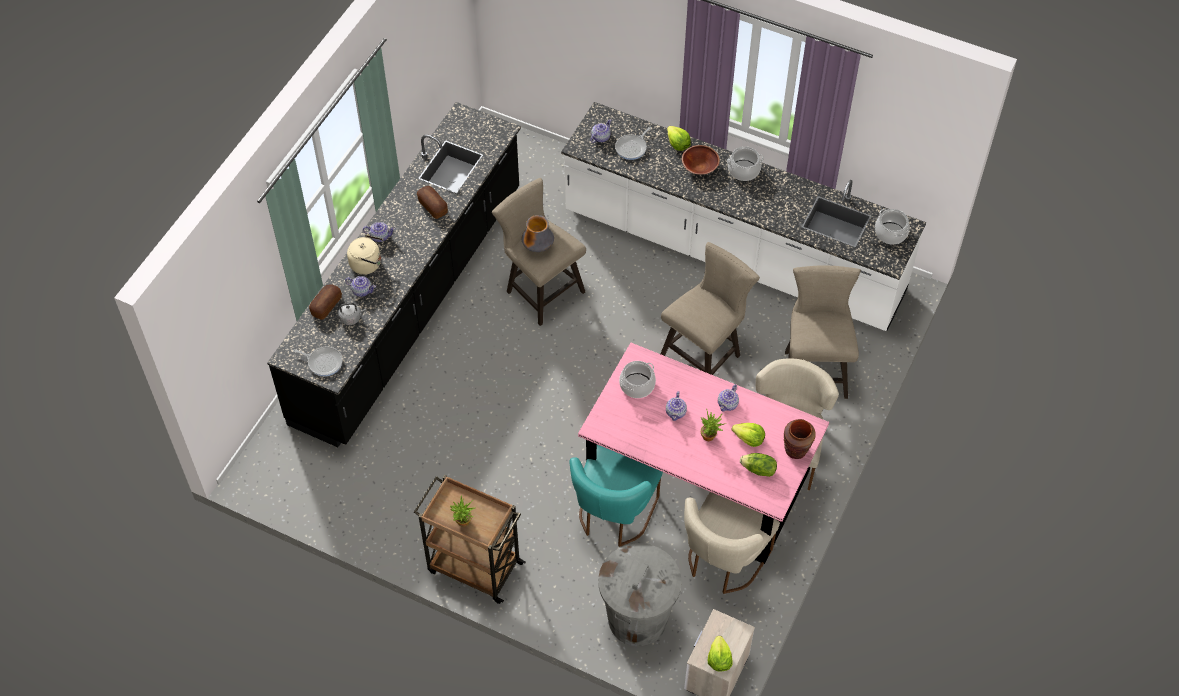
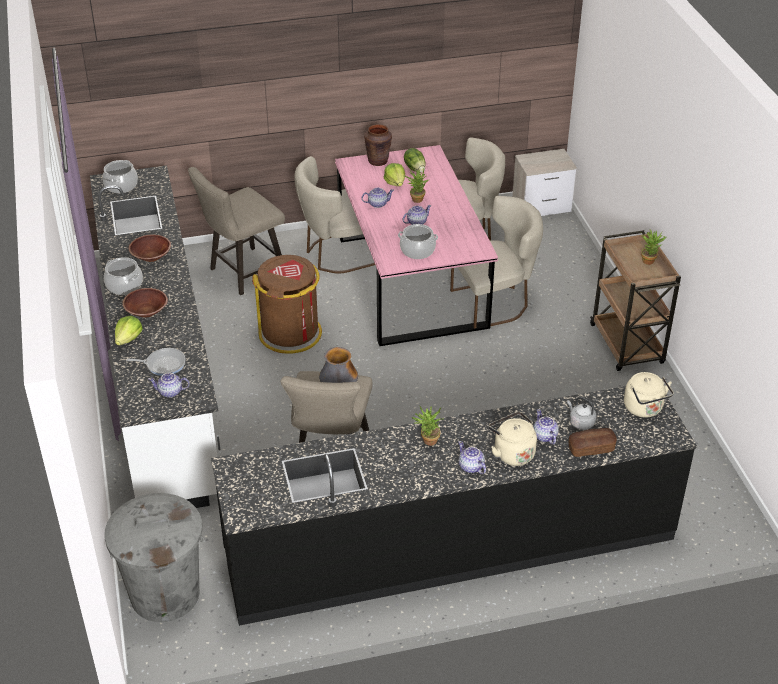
camera: 130 degrees left, 15 degrees down
frying pan [293,347,343,376] -> beige kettle [624,372,674,418]
bread [417,186,448,219] -> none
turquoise chair [570,445,663,547] -> beige chair [450,196,543,328]
grey trash can [598,543,682,646] -> grey trash can moved to [104,493,203,622]
beige stool [660,242,760,375] -> brown trash can [252,255,322,354]
lettuce [708,636,733,671] -> none
none -> brown bowl [129,234,171,262]
none -> potted plant [412,407,443,446]

